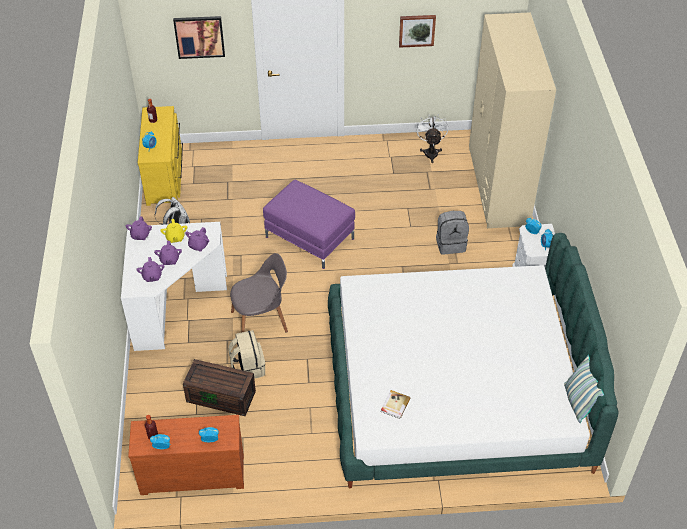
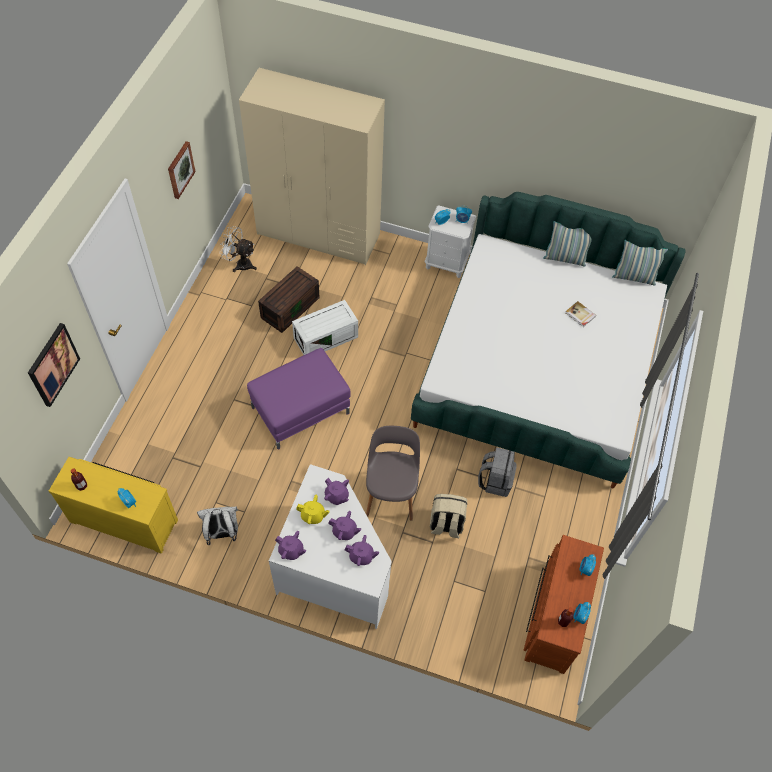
camera: 70 degrees left, 10 degrees up
brown storage box [183,359,256,416] -> brown storage box moved to [258,266,320,333]
book [381,390,411,419] -> book moved to [565,301,596,327]
grey backpack [436,211,469,254] -> grey backpack moved to [478,447,517,497]
none -> white storage box [292,300,358,355]
none -> pillow [543,221,592,266]

